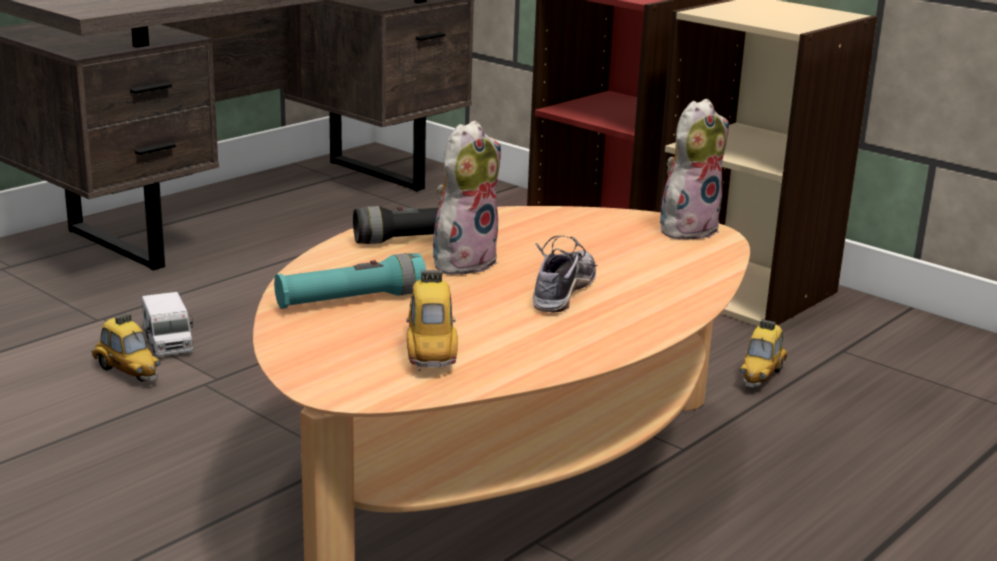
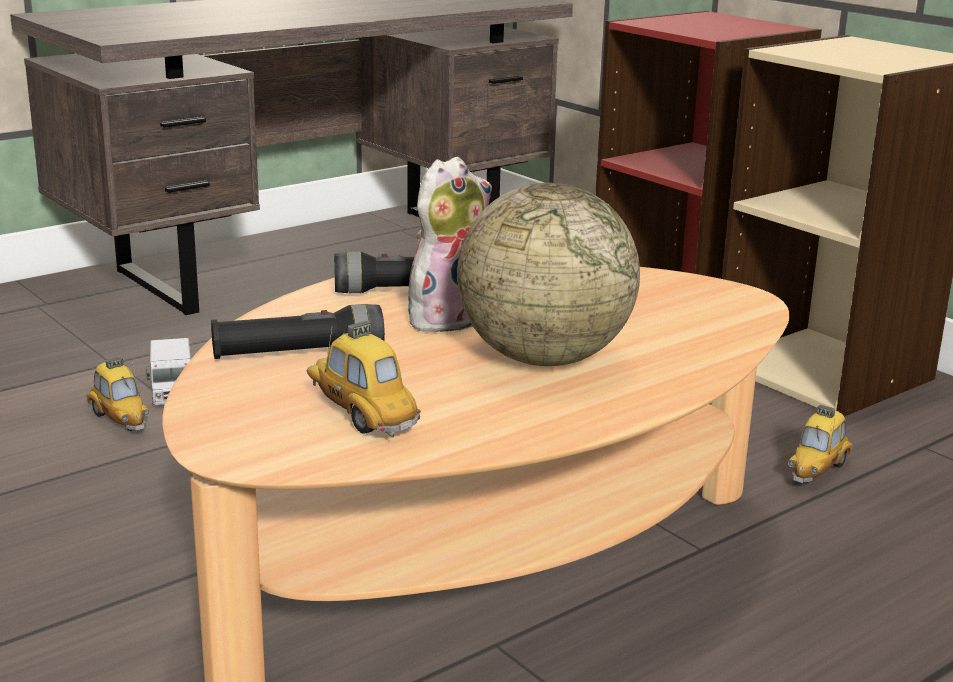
camera: 10 degrees right, 0 degrees up
turquoise flashlight [274,253,426,309] -> black flashlight [211,304,385,359]
toy car [406,268,458,371] -> toy car turned 45 degrees counterclockwise [307,321,421,437]
shoe [533,236,598,312] -> globe [457,183,640,366]
plush toy [660,99,729,240] -> none

